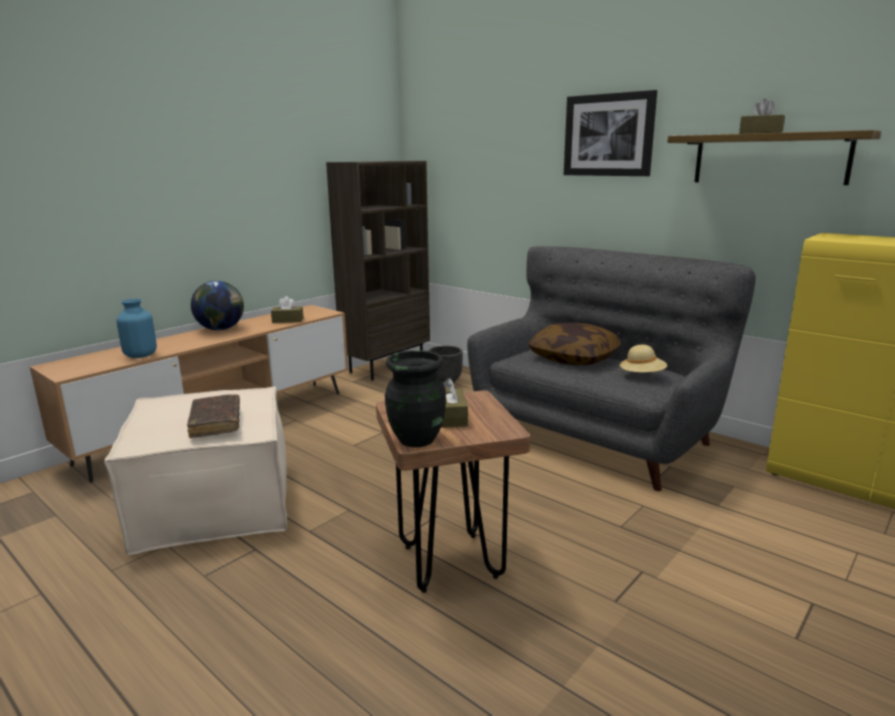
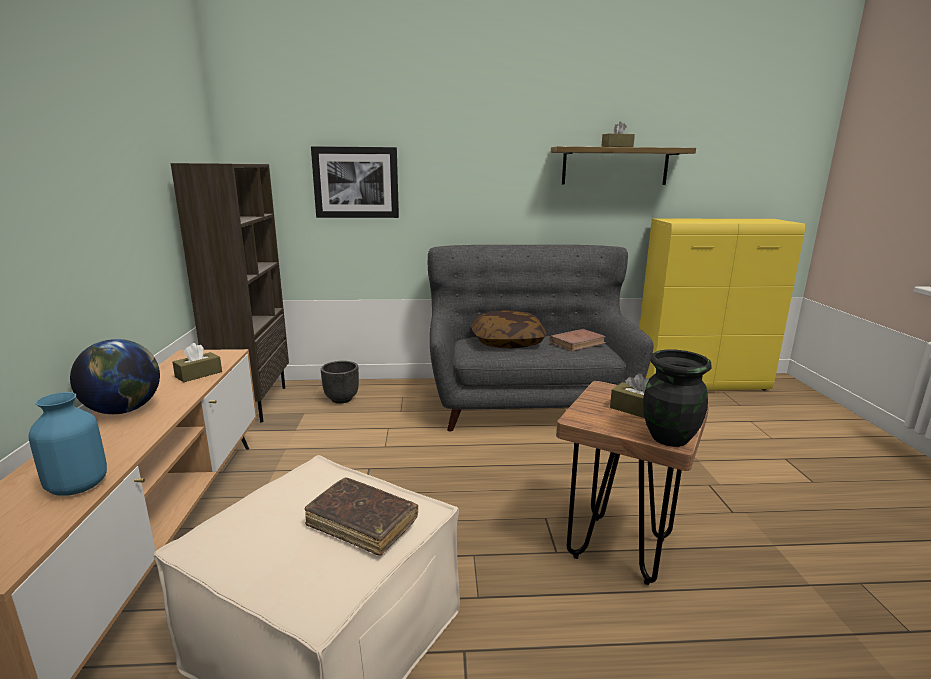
camera: 45 degrees left, 0 degrees up
picture [564,90,657,176] -> picture moved to [311,146,399,218]
beige hat [619,345,667,372] -> brown book [549,329,606,351]

